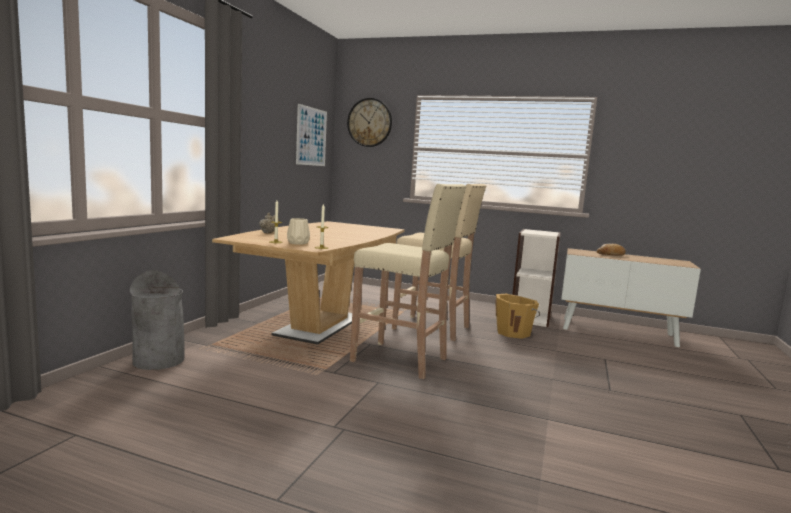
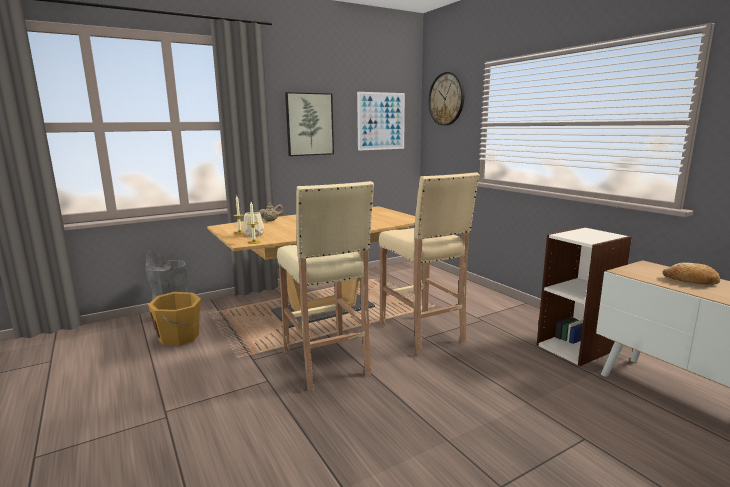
camera: 40 degrees right, 5 degrees up
orange bucket [495,294,540,339] -> orange bucket moved to [148,292,201,346]
none -> picture [285,92,334,156]

